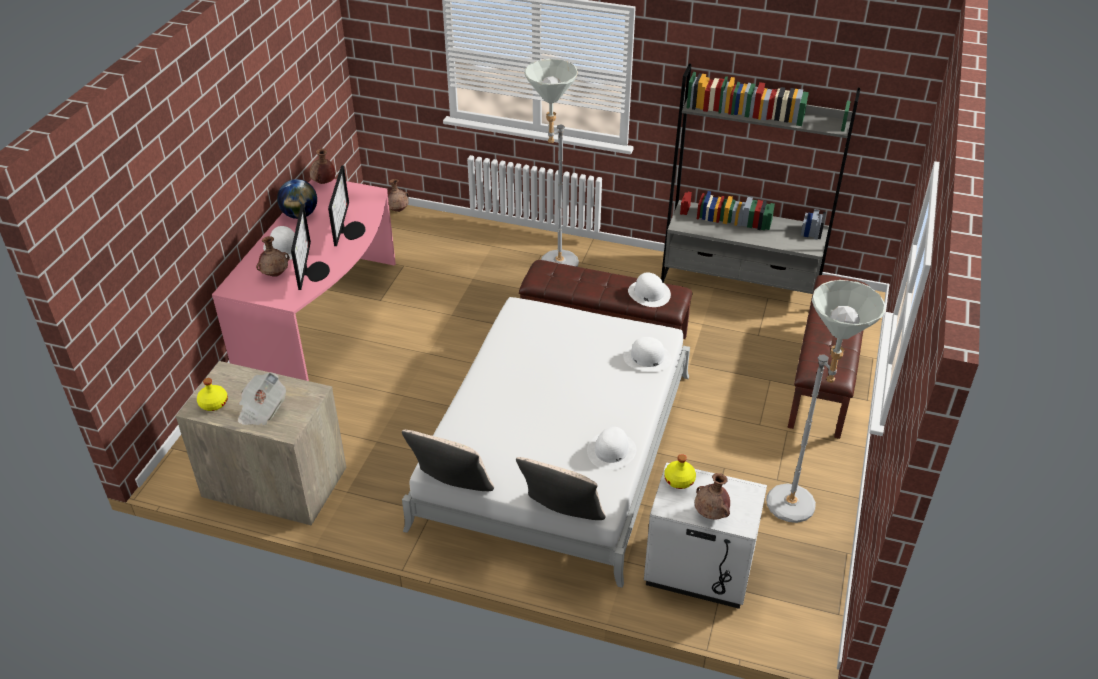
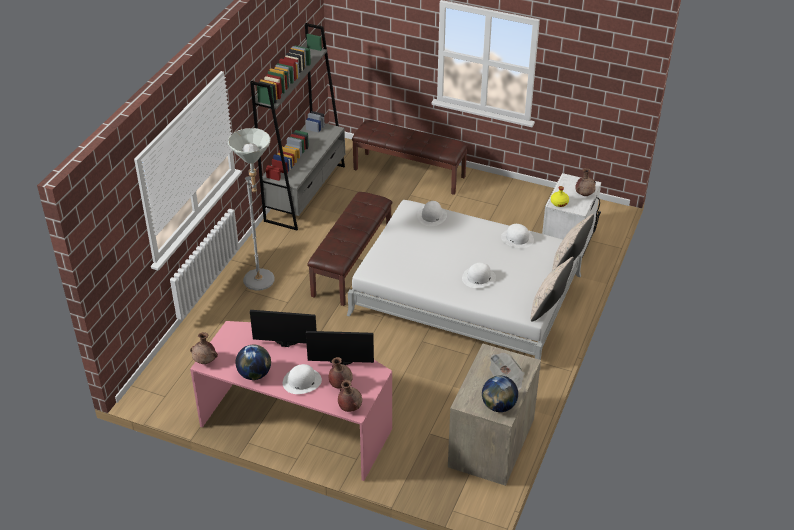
camera: 85 degrees left, 0 degrees up
yellow bottle [197,378,228,411] -> globe [482,376,518,412]
brown vase [388,179,409,212] -> brown vase moved to [338,380,362,412]
white hat [628,272,671,307] -> white hat moved to [462,263,496,288]
grey floor lamp [766,280,885,523] -> none

